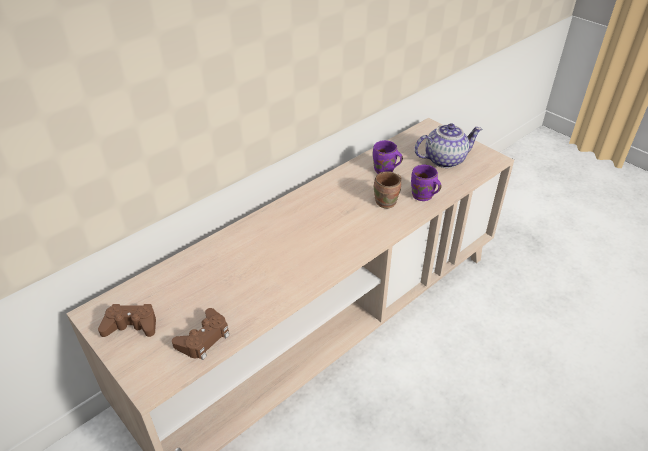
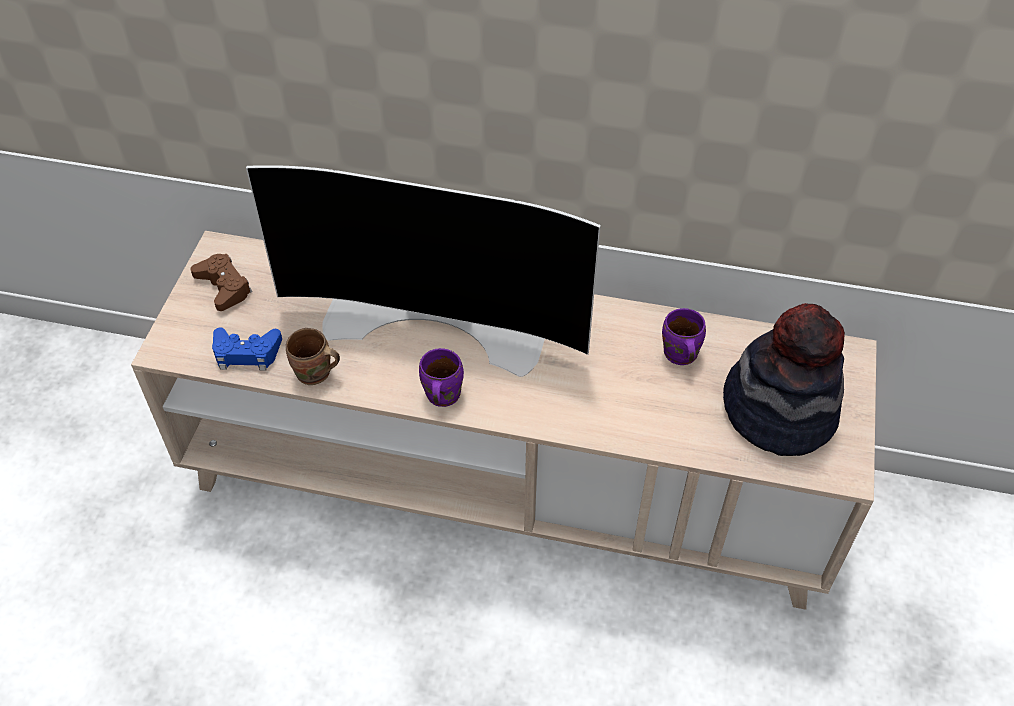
camera: 55 degrees right, 10 degrees up
brown game controller [172,308,229,360] -> blue game controller [212,327,282,371]
brown mug [374,171,401,208] -> brown mug moved to [286,328,340,385]
purple mug [411,165,442,201] -> purple mug moved to [419,348,464,407]
teapot [414,123,482,168] -> hat [723,303,845,456]
none -> television [246,165,601,377]

